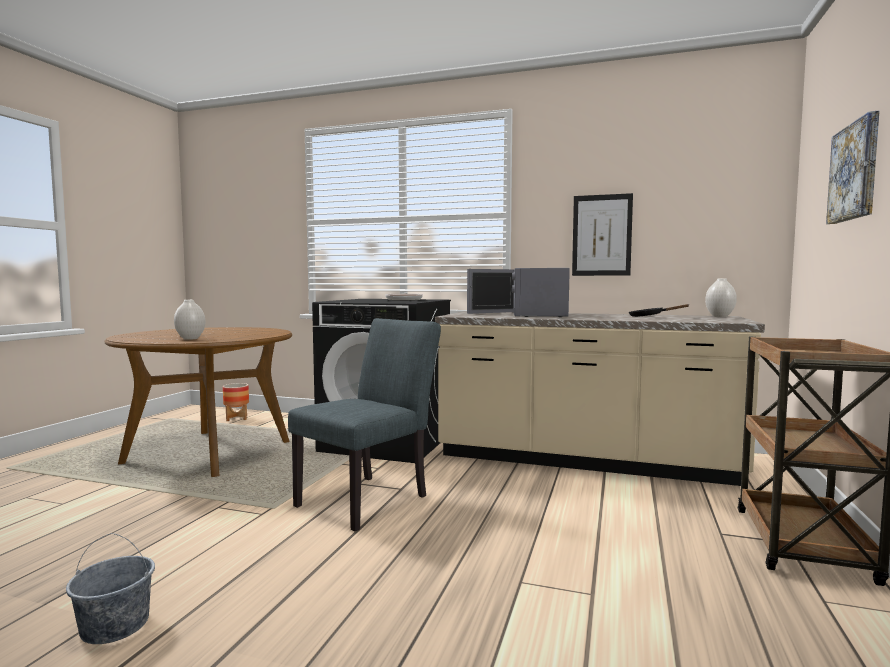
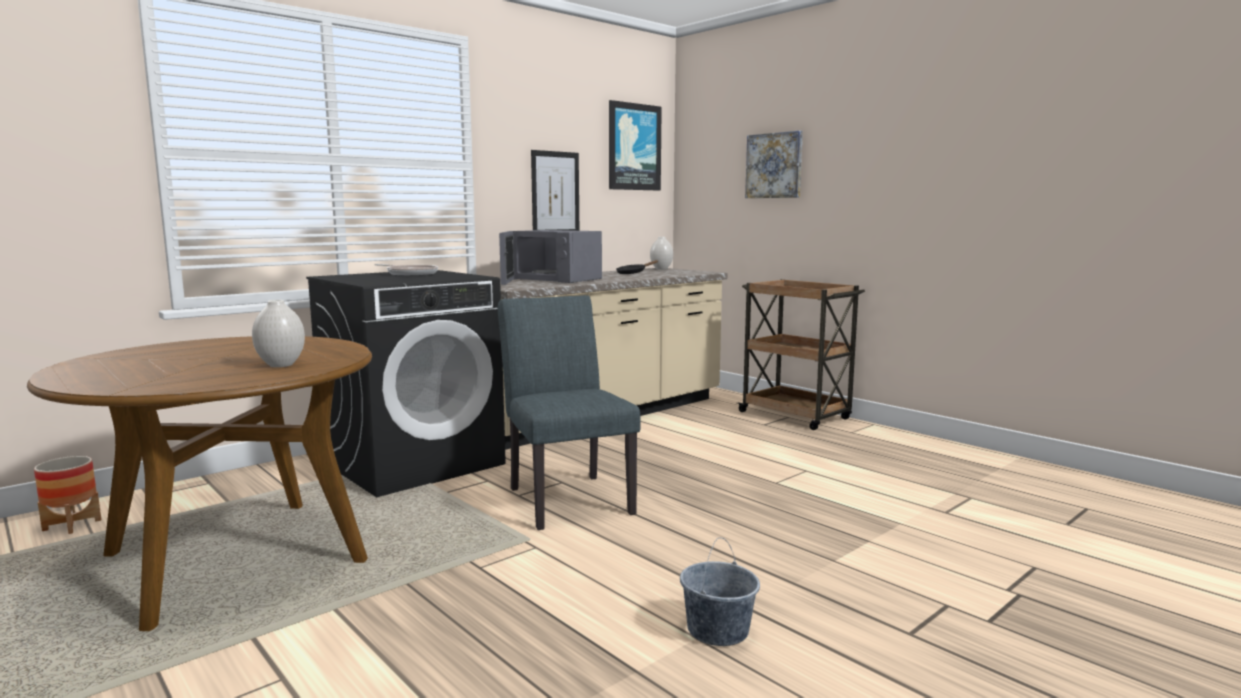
camera: 60 degrees left, 5 degrees up
none -> picture [609,100,662,191]

